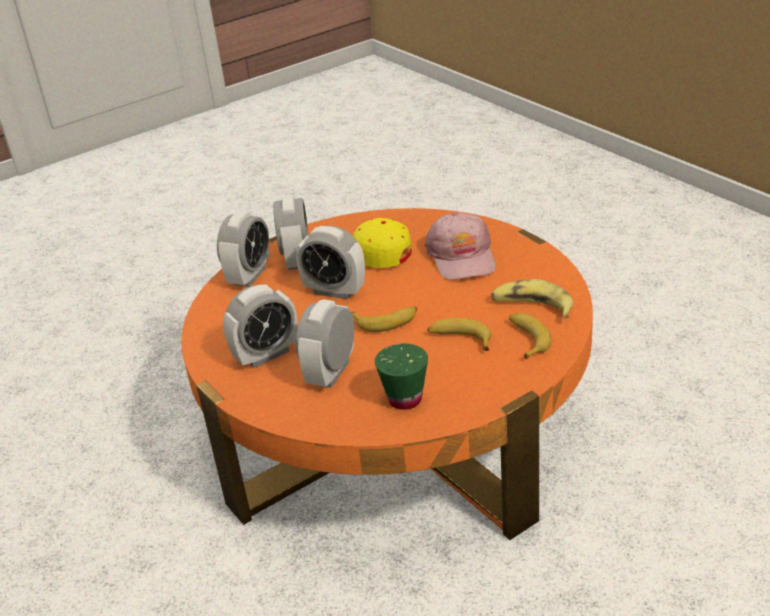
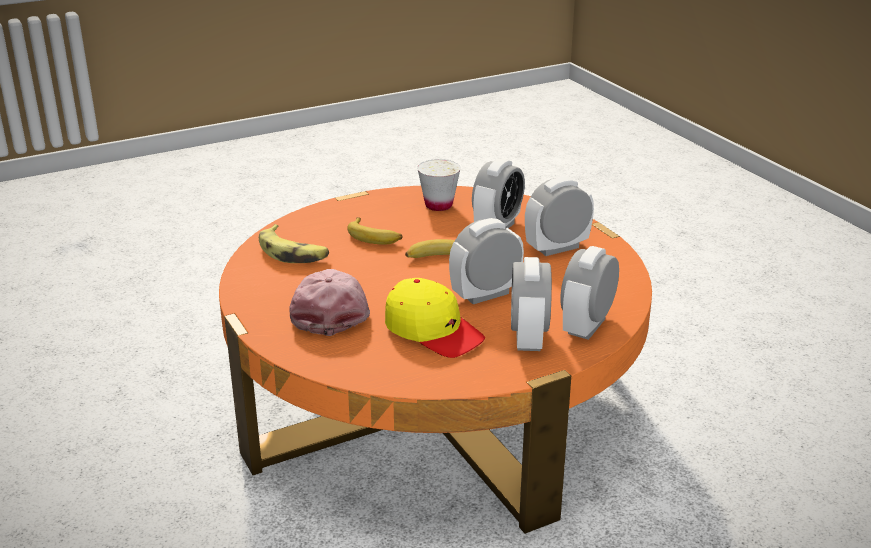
camera: 175 degrees left, 5 degrees down
alarm clock [296,226,365,299] -> alarm clock turned 60 degrees counterclockwise [449,218,524,304]
green cup [375,344,428,410] -> white cup [417,159,461,211]
banana [509,313,552,359] -> none

